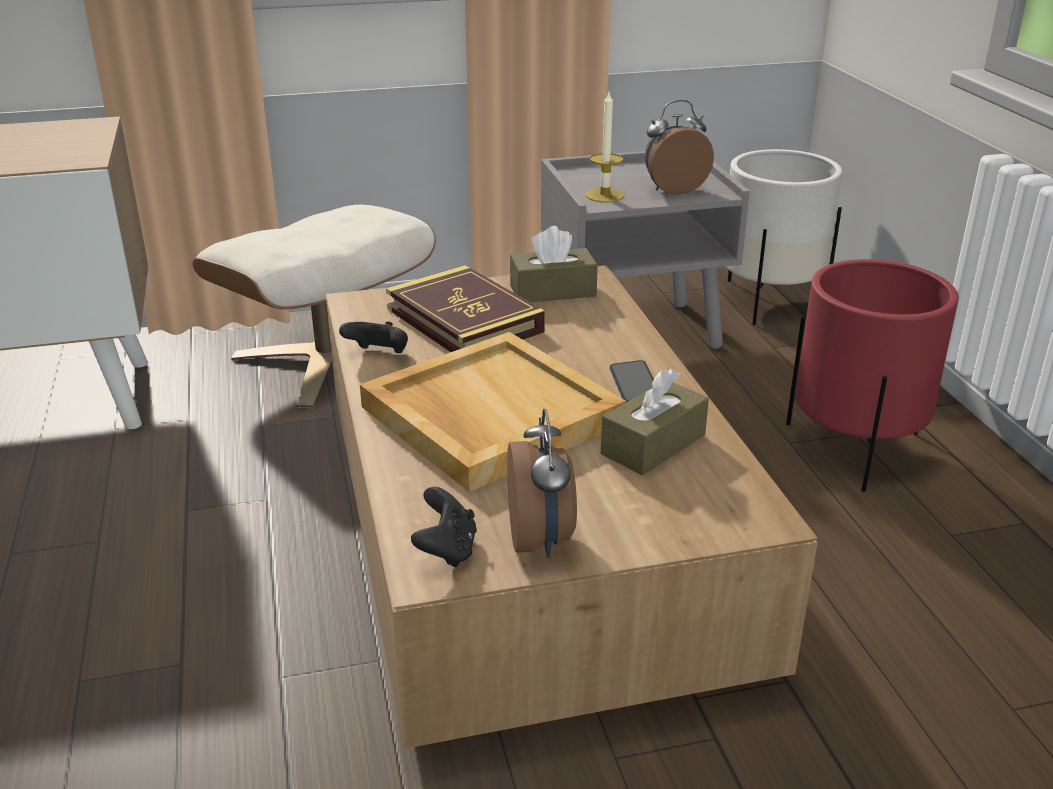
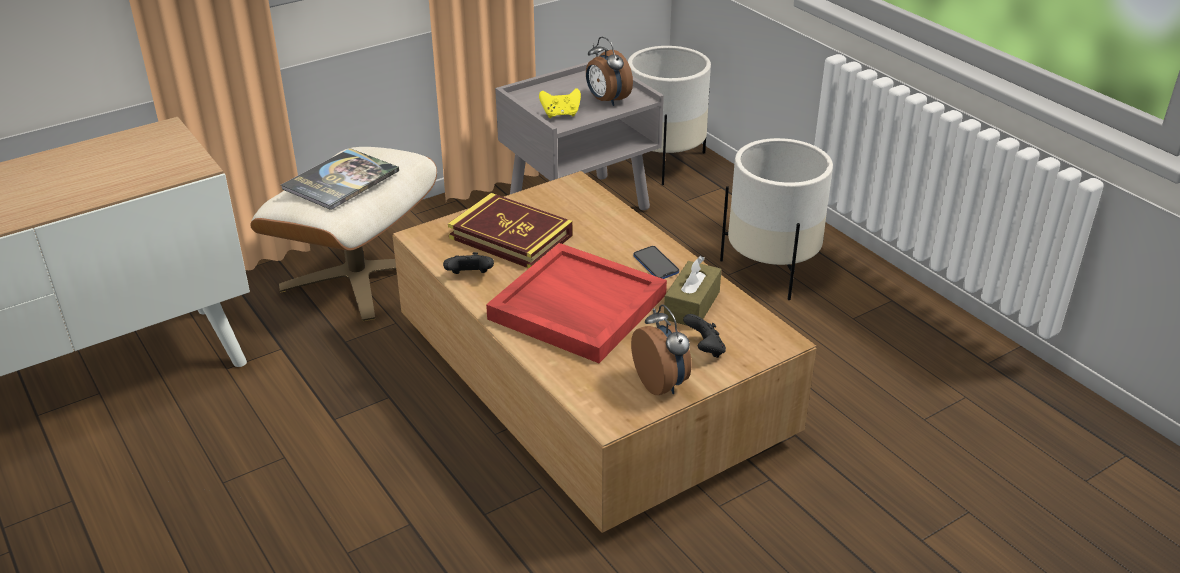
camera: 20 degrees left, 5 degrees up
beige tray [360,332,626,492] -> red tray [486,243,667,363]
black game controller [411,487,477,567] -> black game controller moved to [683,314,726,358]
brown tissue box [510,226,598,302] -> none
candle [586,92,625,202] -> yellow game controller [539,88,581,118]
alarm clock [645,100,714,195] -> alarm clock turned 90 degrees counterclockwise [586,37,633,106]
red planter [786,259,959,492] -> white planter [720,138,833,300]
none -> book [281,148,399,210]

